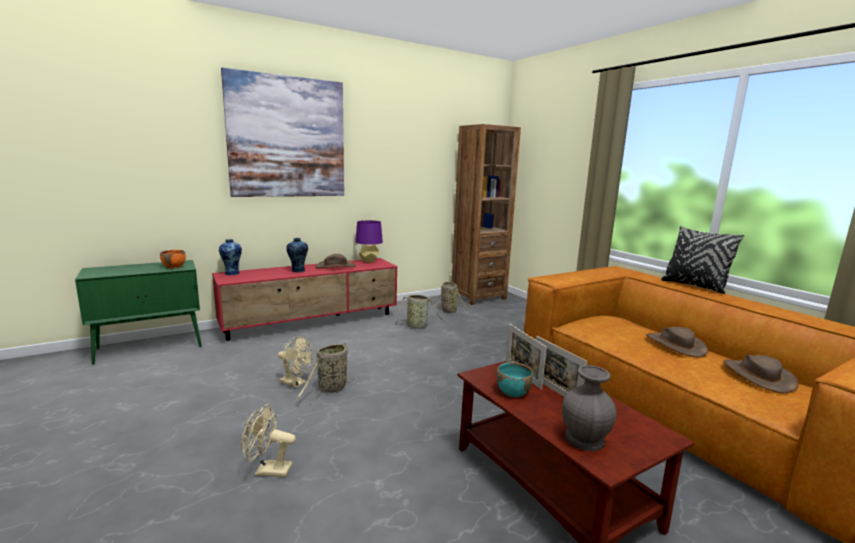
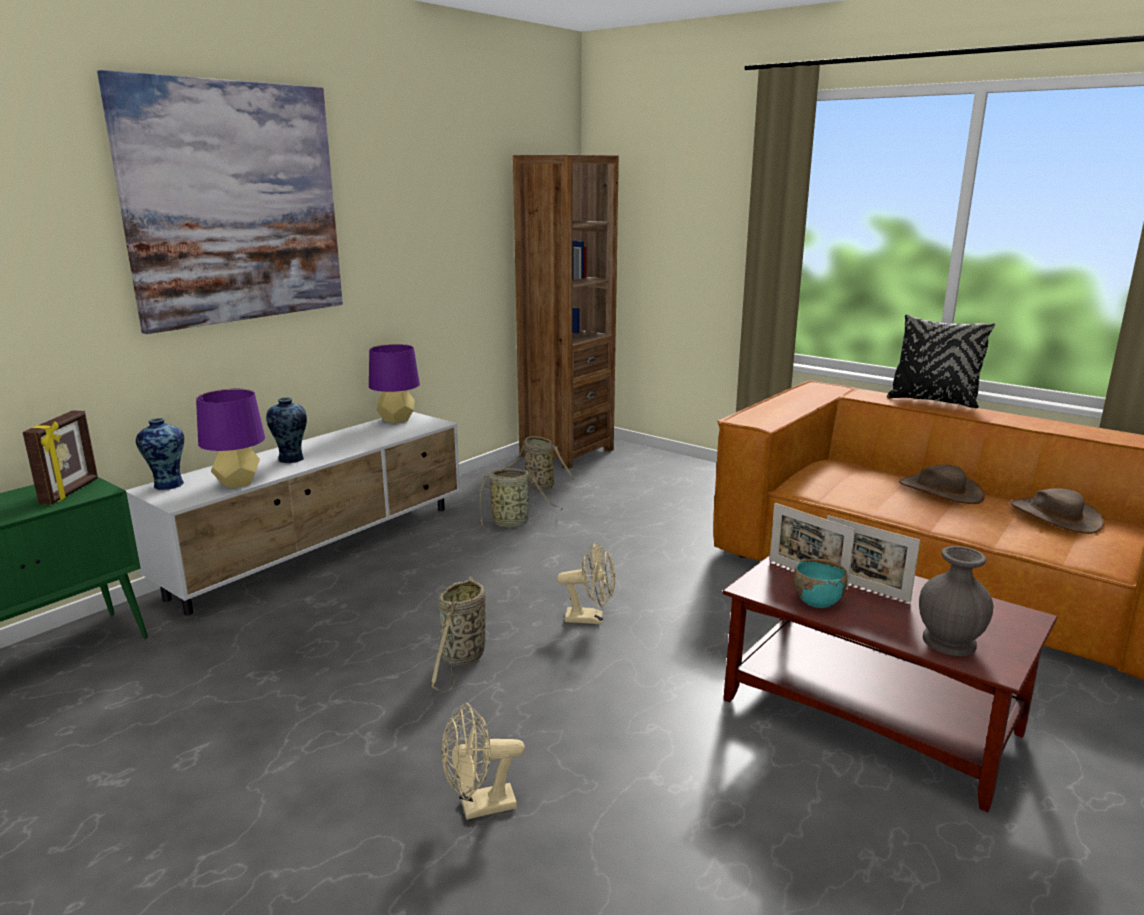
camera: 20 degrees left, 5 degrees up
orange bowl [160,250,186,268] -> picture frame [23,410,98,505]
red tv stand [212,258,398,341] -> white tv stand [125,412,461,615]
beige fan [278,336,313,388] -> beige fan moved to [557,542,615,624]
brown hat [315,254,356,268] -> none
none -> purple table lamp [196,389,265,488]

